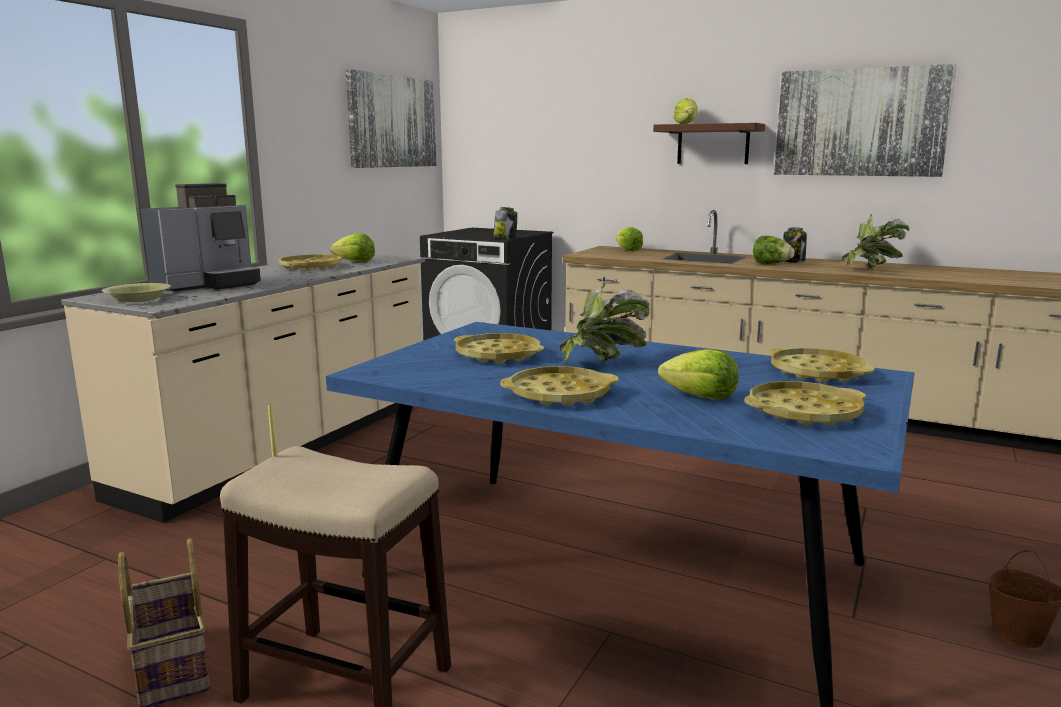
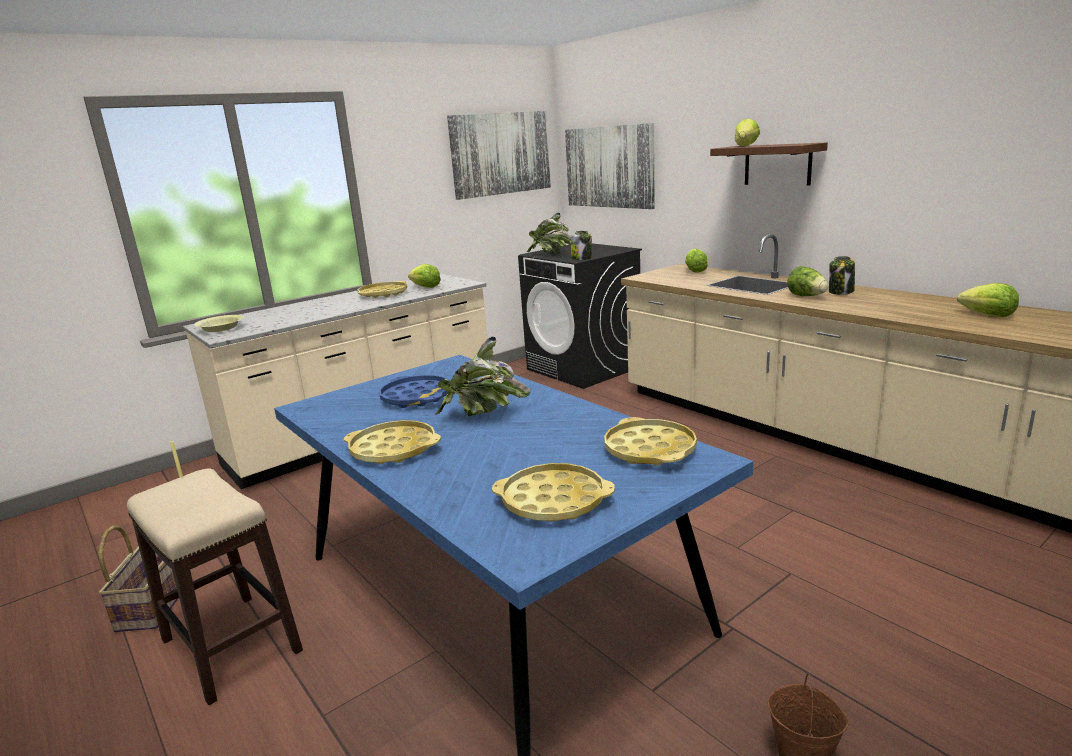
camera: 25 degrees right, 5 degrees up
coffee machine [140,183,261,292] -> none
yellow tray [454,333,544,364] -> blue tray [379,375,450,408]
lettuce [658,349,738,400] -> lettuce moved to [957,283,1019,317]
picture [774,64,957,177] -> picture moved to [565,123,655,209]
potted plant [842,214,909,268] -> potted plant moved to [526,213,571,254]

